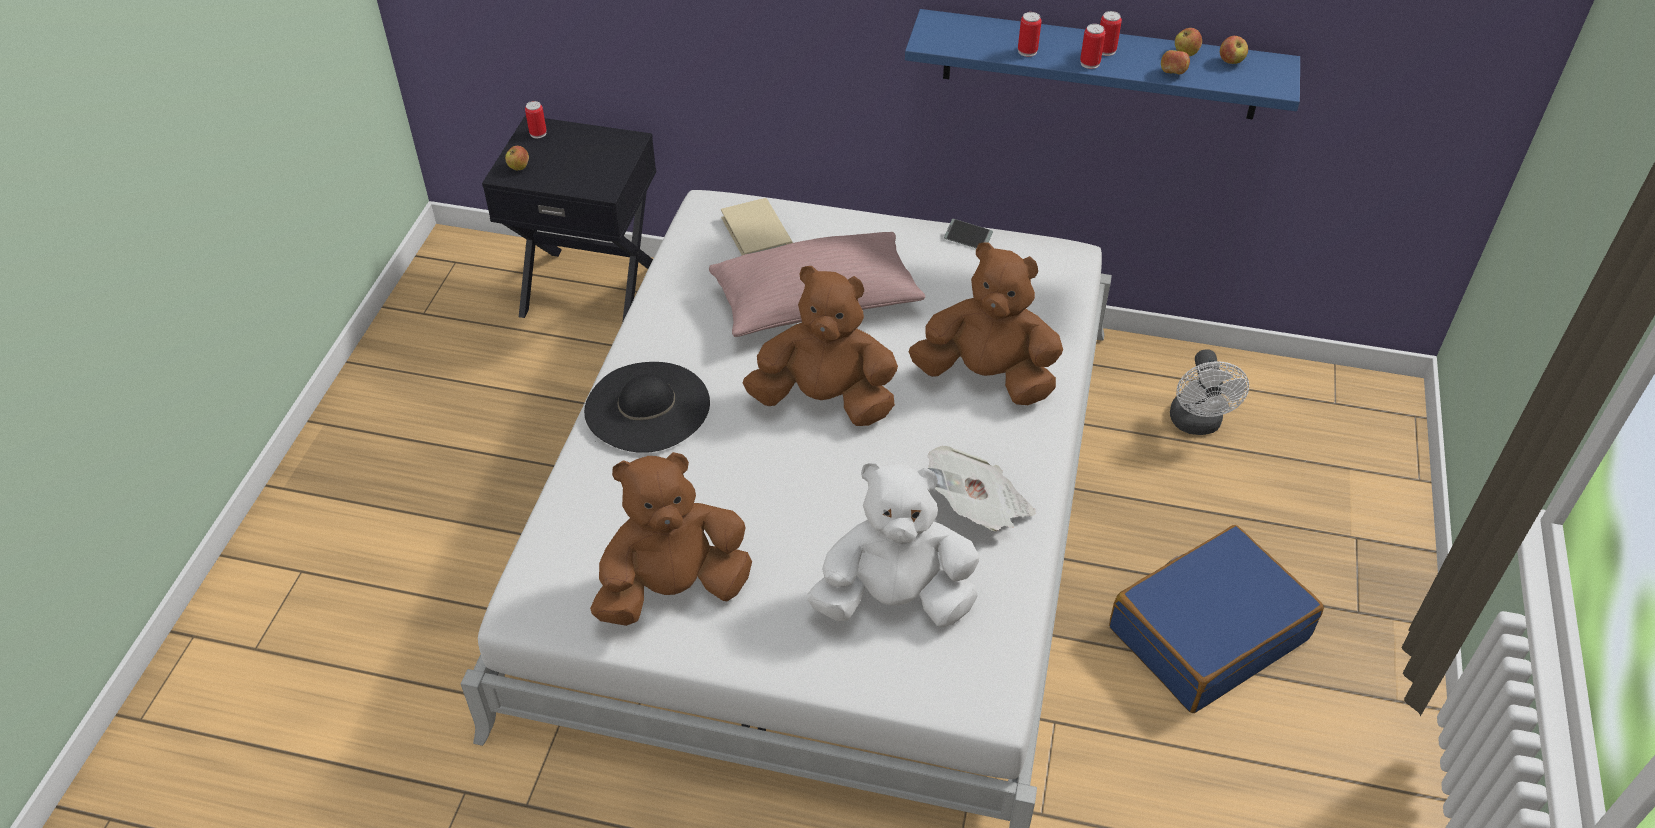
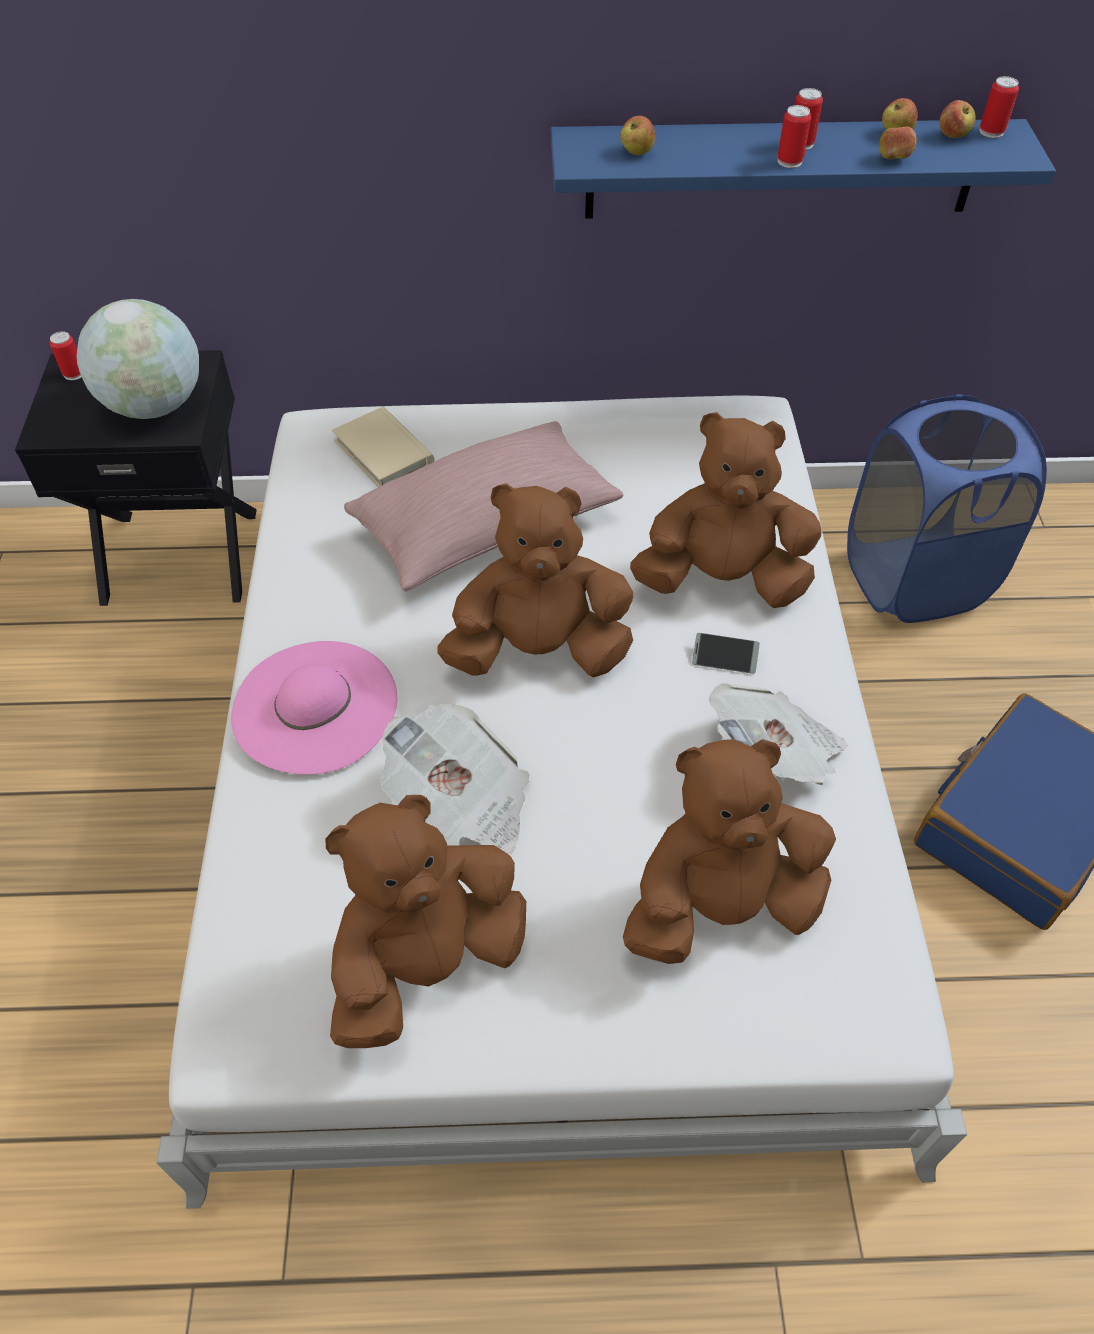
camera: 15 degrees left, 5 degrees up
apple [505,146,529,170] -> apple moved to [620,116,655,155]
black hat [584,362,710,453] -> pink hat [231,641,397,775]
white plush toy [807,462,979,628] -> brown plush toy [623,739,836,964]
phone [944,219,993,248] -> phone moved to [692,633,760,674]
can [1018,12,1042,57] -> can moved to [980,76,1019,138]
white fan [1170,349,1249,435] -> blue laundry basket [847,394,1047,623]
none -> globe [77,299,199,419]
none -> newspaper [379,703,530,854]

